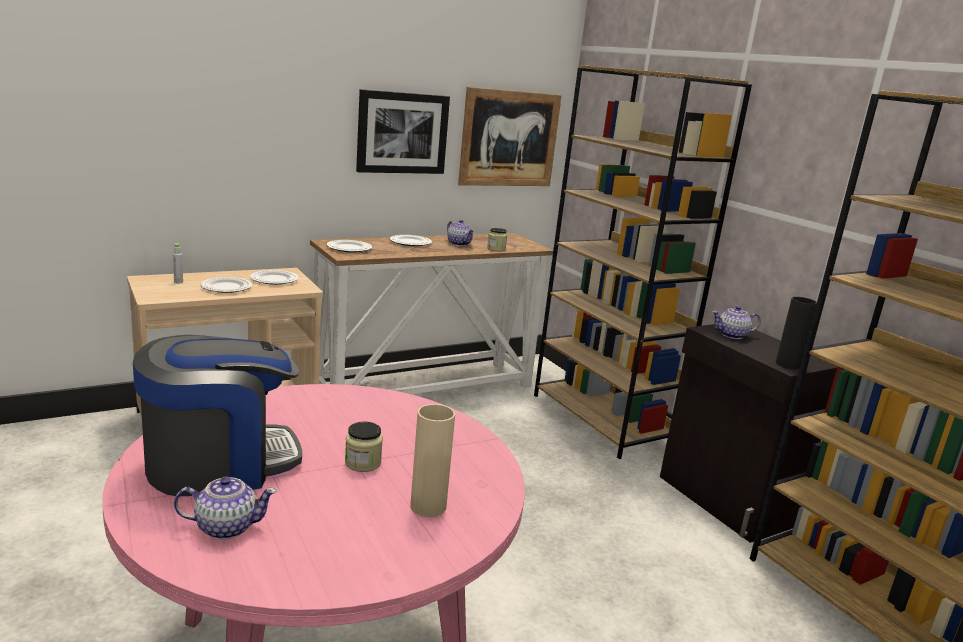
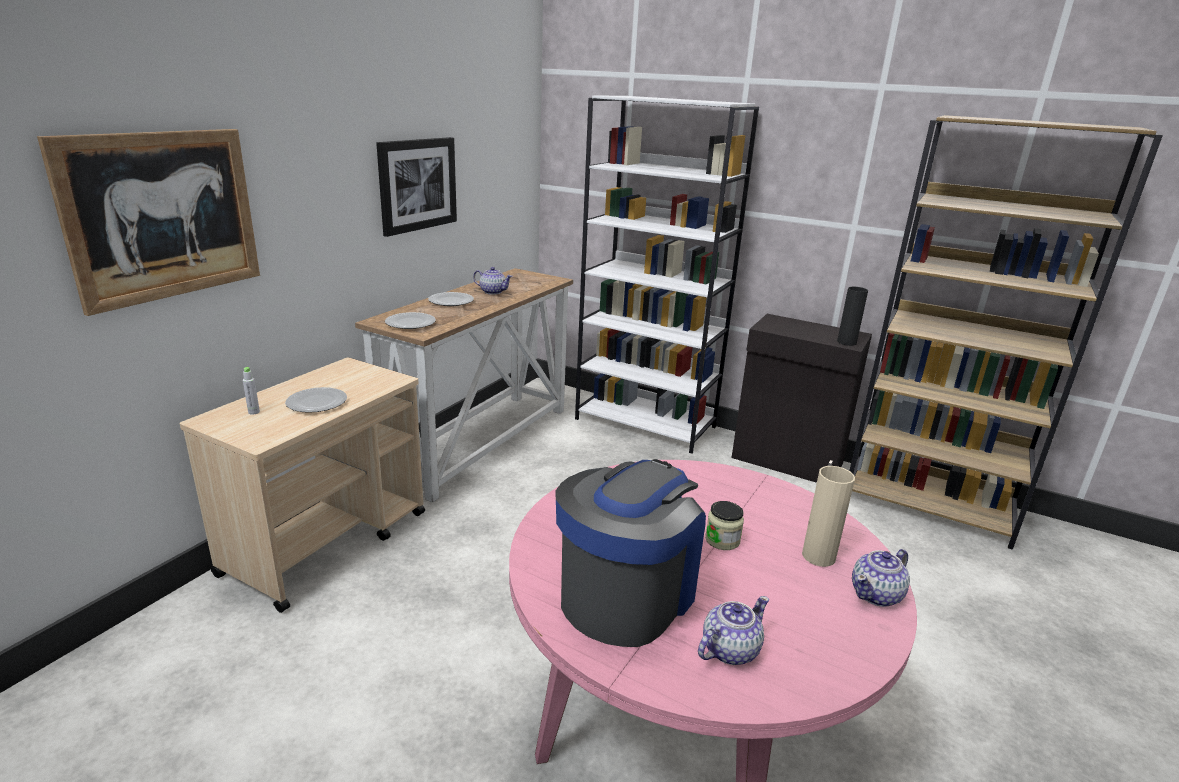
camera: 30 degrees left, 5 degrees up
plate [250,270,298,285] -> none
picture [458,87,562,186] -> picture moved to [37,129,260,316]
jar [487,228,507,251] -> none
brown bookcase [534,65,752,459] -> white bookcase [575,95,759,454]
teapot [712,306,761,339] -> teapot moved to [852,549,910,607]

